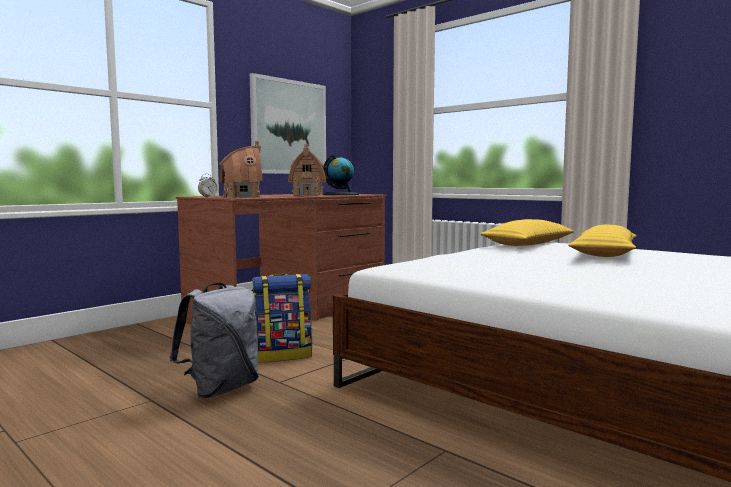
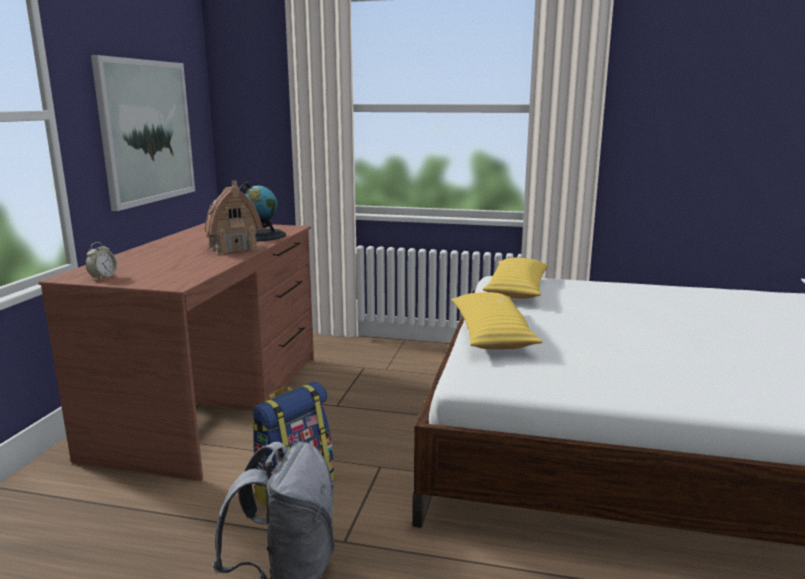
camera: 30 degrees left, 10 degrees up
toy house [219,141,263,198] -> none
yellow pillow [568,225,637,257] -> yellow pillow moved to [451,292,543,349]

